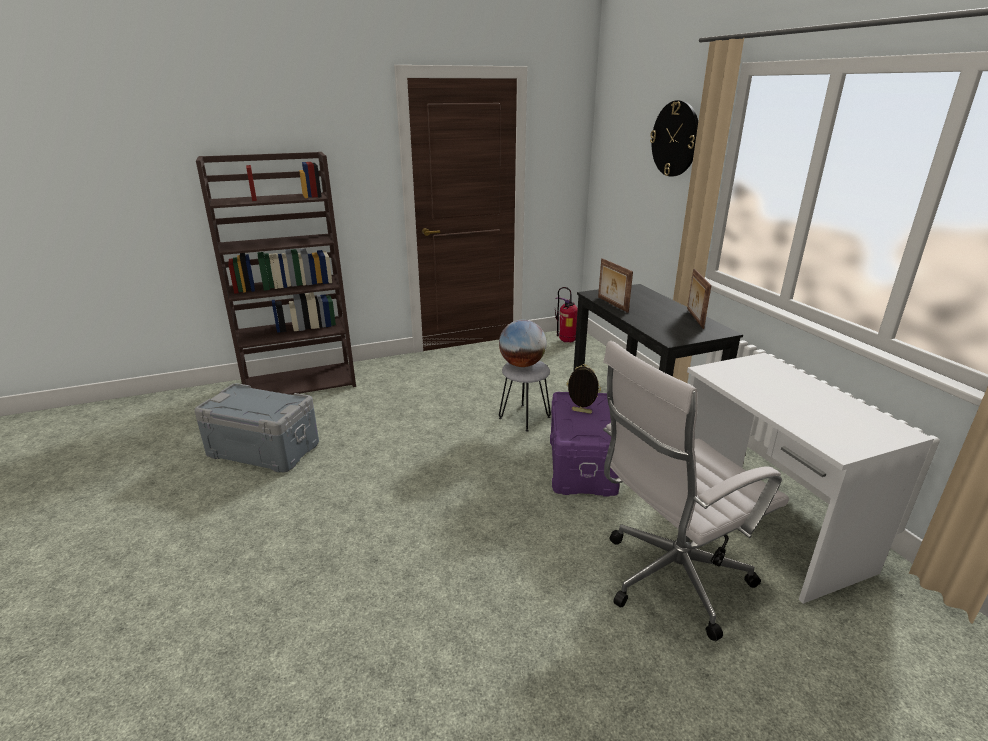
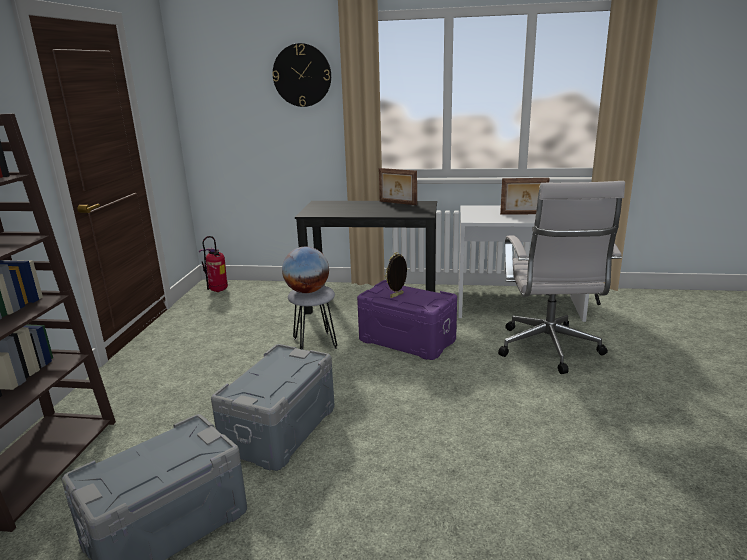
camera: 60 degrees left, 5 degrees down
picture frame [598,258,633,313] -> picture frame moved to [500,178,550,215]
none -> grey storage box [211,344,335,471]

